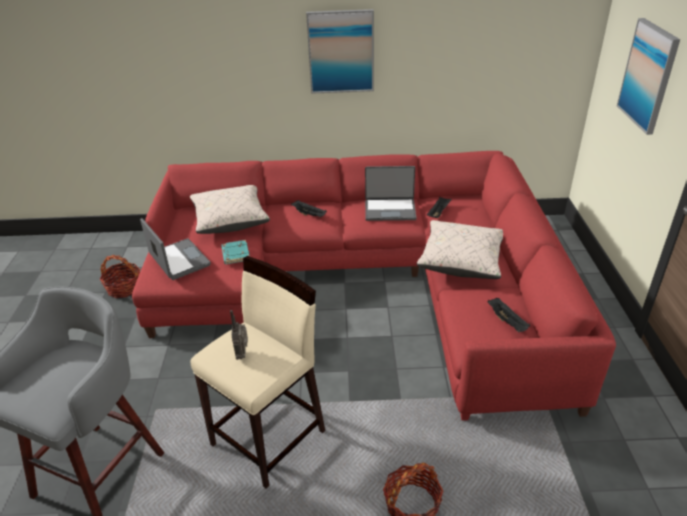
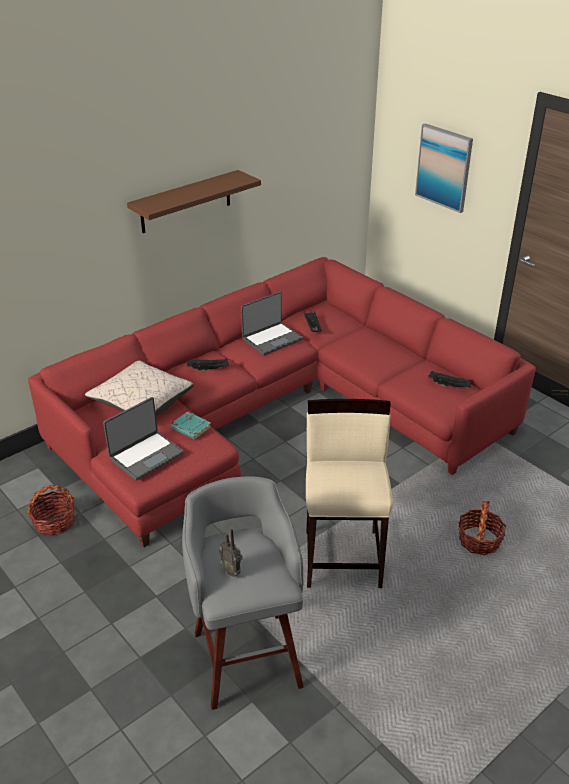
camera: 40 degrees left, 0 degrees up
laptop [140,218,211,280] -> laptop turned 120 degrees clockwise [103,397,184,480]
radio [230,310,248,360] -> radio moved to [219,529,243,577]
picture [306,9,374,94] -> brown shelf [127,170,261,233]
beige pillow [417,220,503,279] -> none

